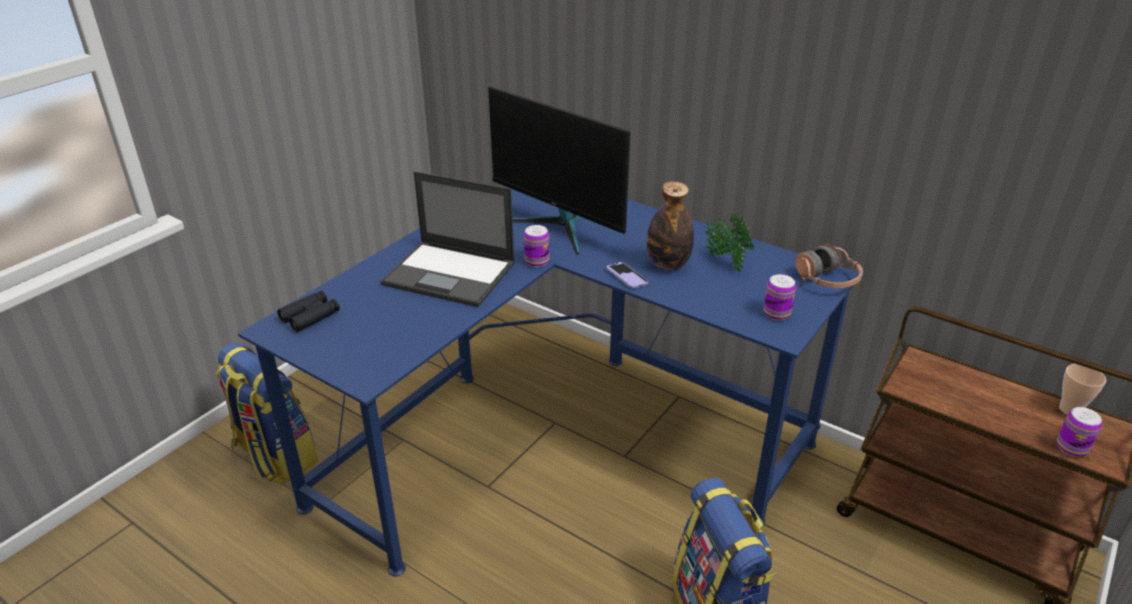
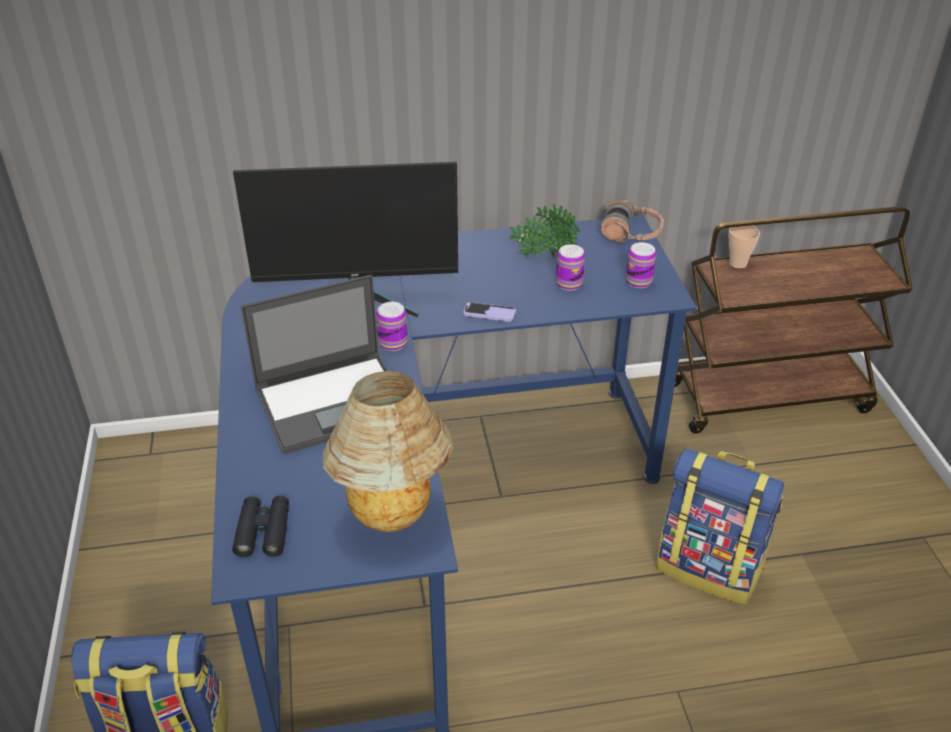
camera: 45 degrees left, 5 degrees up
bottle [647,181,694,270] -> none
can [1057,407,1102,457] -> can moved to [556,244,585,291]
cup [1059,364,1106,415] -> cup moved to [729,225,760,269]
none -> table lamp [323,371,453,532]

